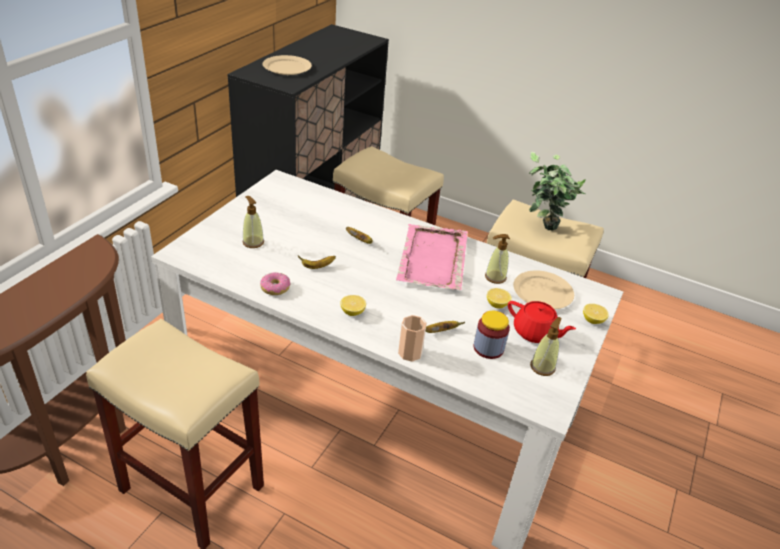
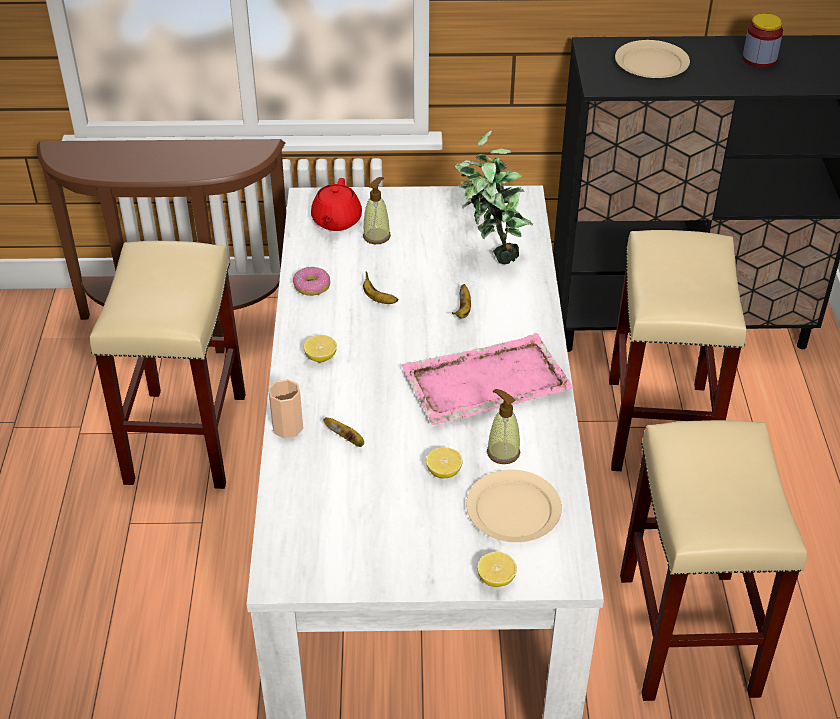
camera: 65 degrees right, 5 degrees up
jar [473,311,510,359] -> jar moved to [743,14,783,68]
red teapot [508,301,576,343] -> red teapot moved to [311,178,362,231]
potted plant [529,151,586,230] -> potted plant moved to [455,130,533,264]
soap dispenser [530,317,561,376] -> none

